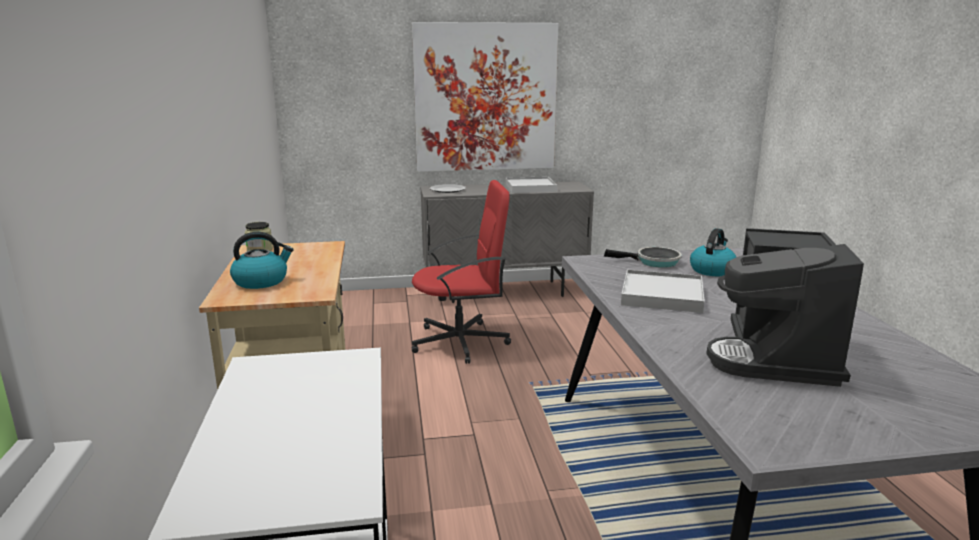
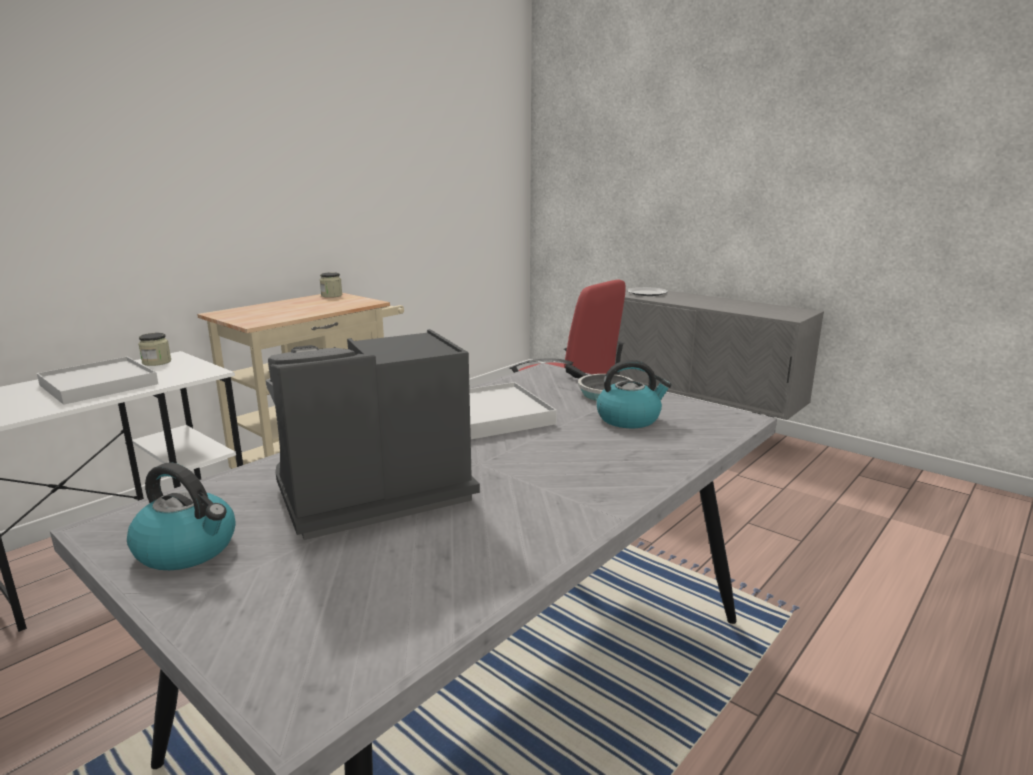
camera: 50 degrees right, 0 degrees up
kettle [230,232,293,289] -> kettle moved to [127,462,236,570]
picture [412,22,559,172] -> none
white tray [505,176,557,193] -> white tray moved to [37,357,158,405]
none -> jar [138,333,171,366]

